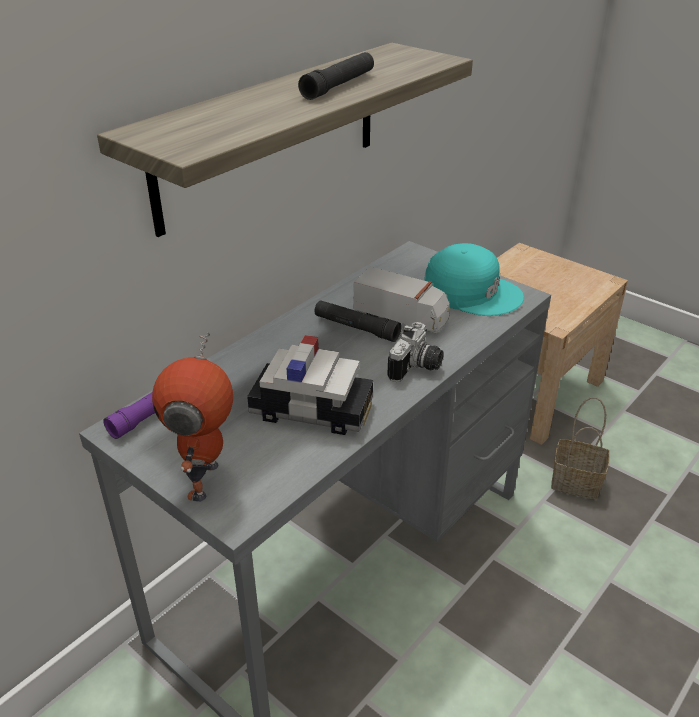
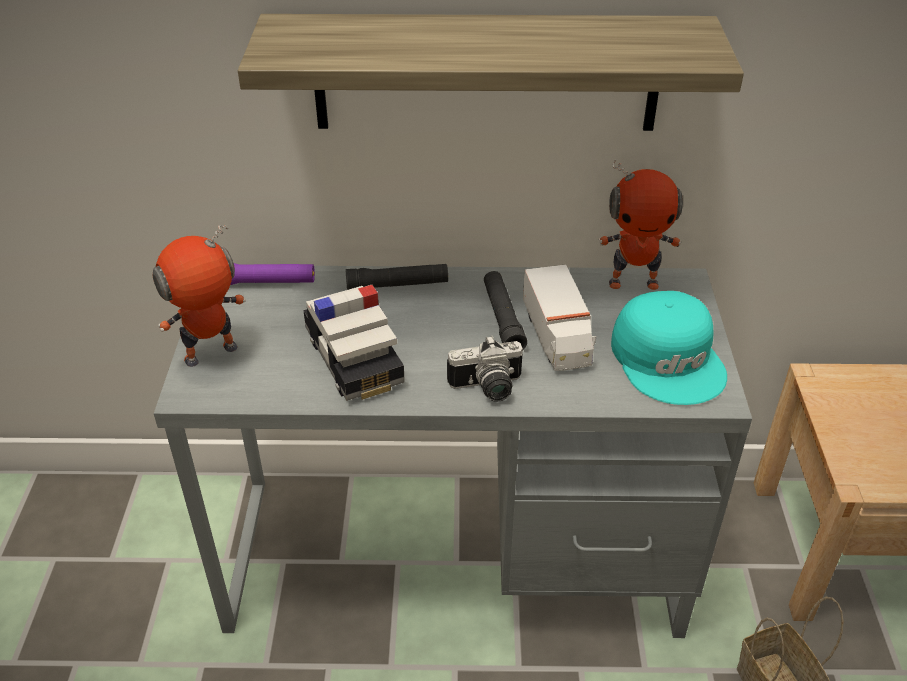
camera: 50 degrees right, 5 degrees up
black flashlight [298,52,374,100] -> black flashlight moved to [345,264,448,290]
none -> toy robot [598,160,683,290]

